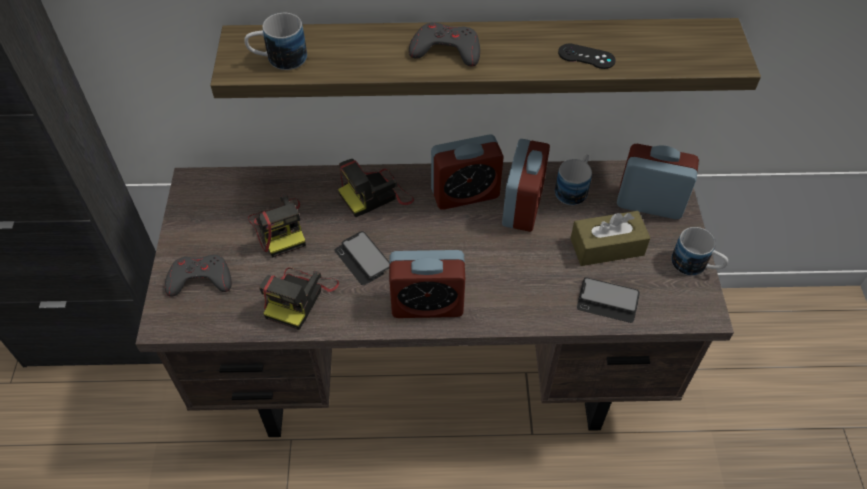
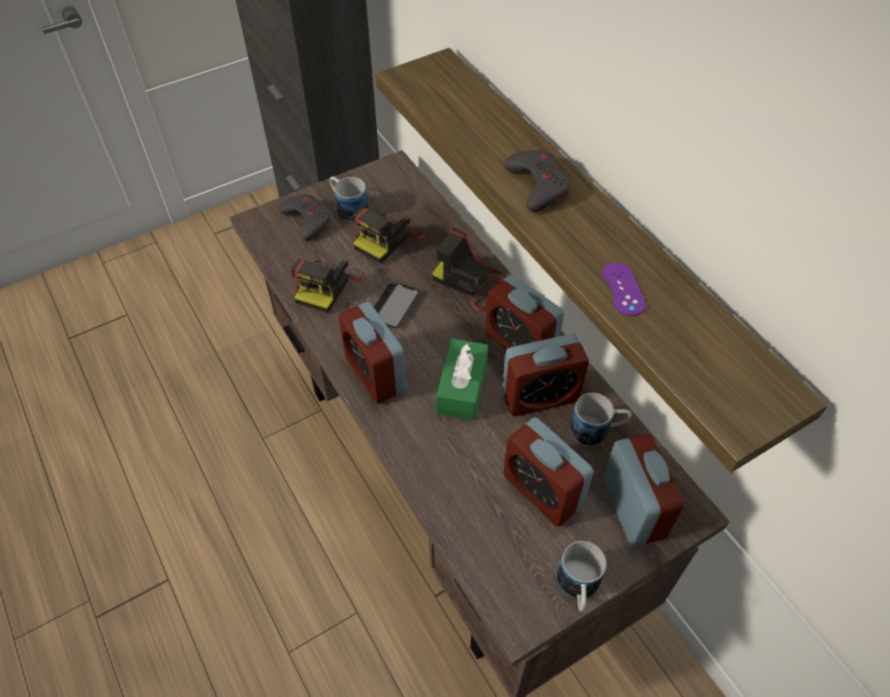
camera: 60 degrees right, 0 degrees up
mug [244,13,307,70] -> mug moved to [330,176,368,222]
camera [259,267,339,330] -> camera turned 60 degrees counterclockwise [291,259,365,313]
black game controller [558,44,616,69] -> purple game controller [602,262,646,316]
brown tissue box [570,211,650,266] -> alarm clock [503,417,594,526]
phone [577,277,640,323] -> none
none -> green tissue box [436,339,488,420]

